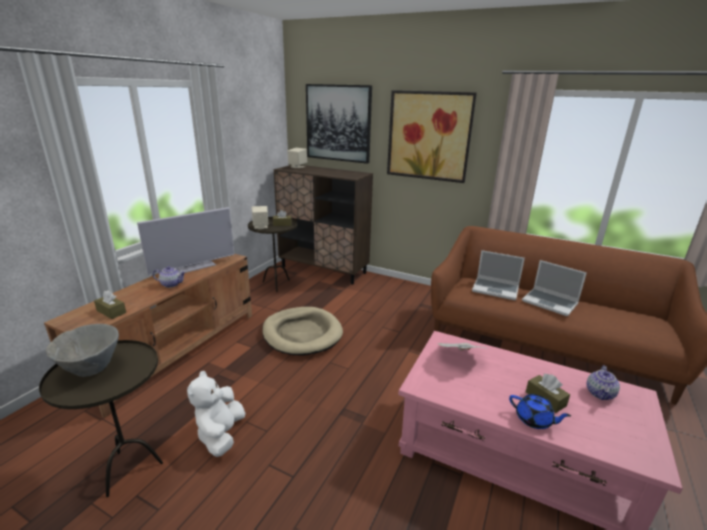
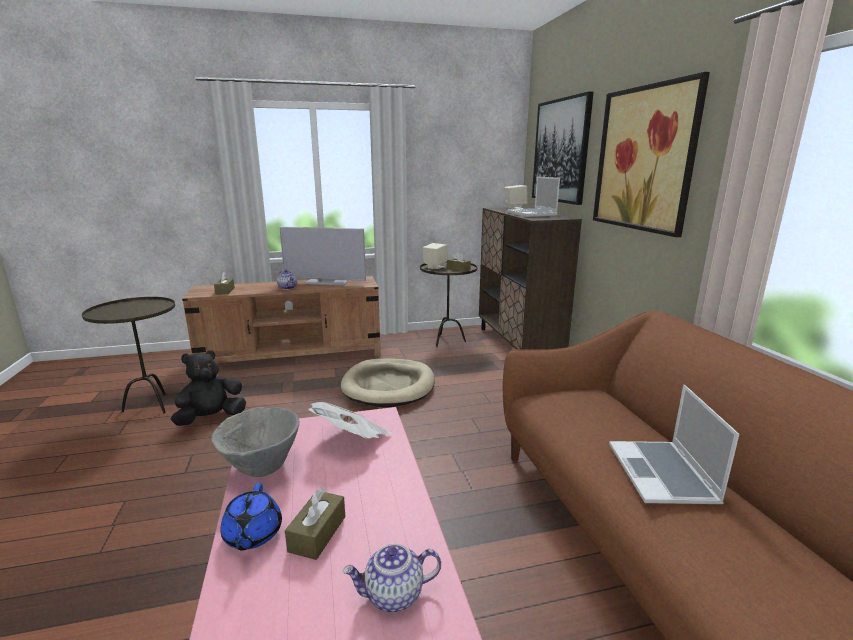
camera: 50 degrees right, 5 degrees down
grey bowl [46,324,119,377] -> grey bowl moved to [211,407,300,477]
white plush toy [187,370,246,457] -> black plush toy [170,350,246,426]
laptop [472,250,525,300] -> laptop moved to [507,176,560,217]

